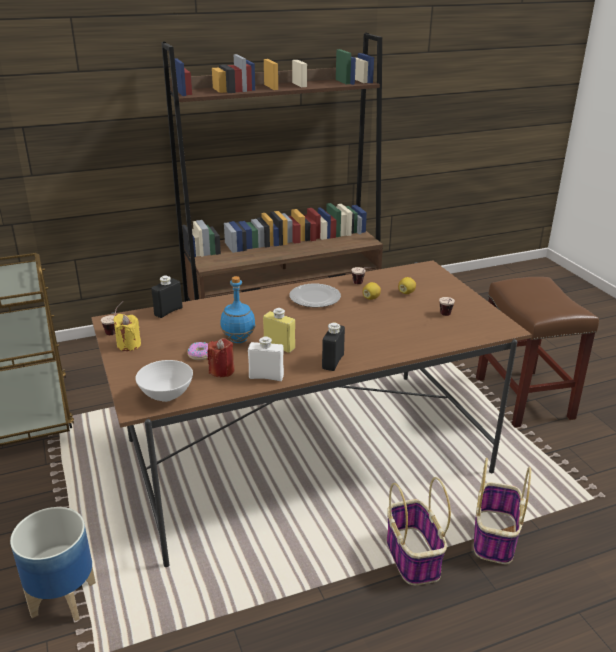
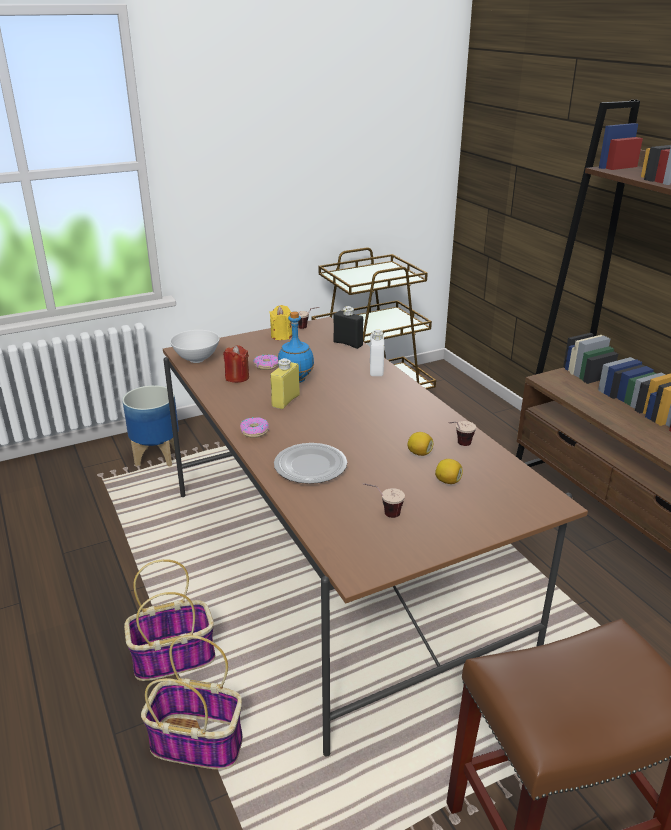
camera: 85 degrees right, 0 degrees up
white bottle [248,336,284,381] -> white bottle moved to [370,329,384,376]
plate [289,284,341,307] -> plate moved to [274,443,347,484]
black bottle [322,322,345,371] -> donut [240,417,269,438]

